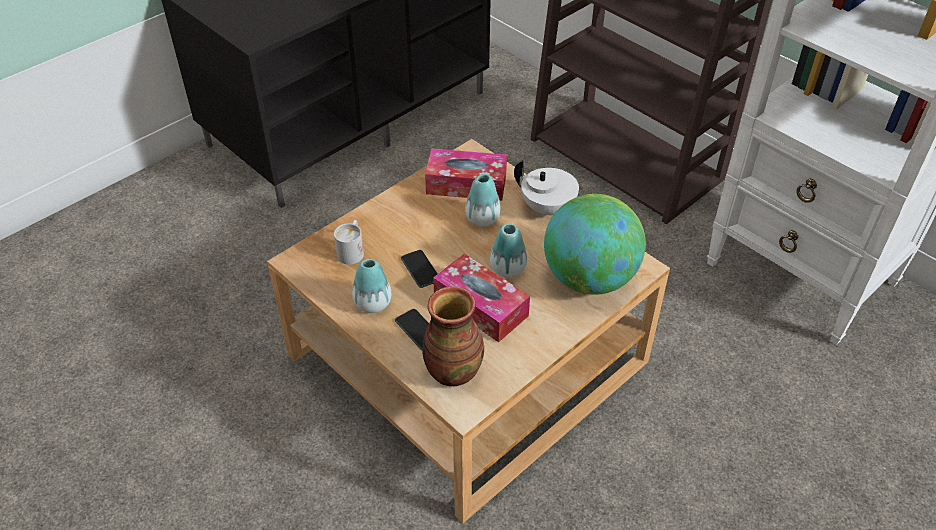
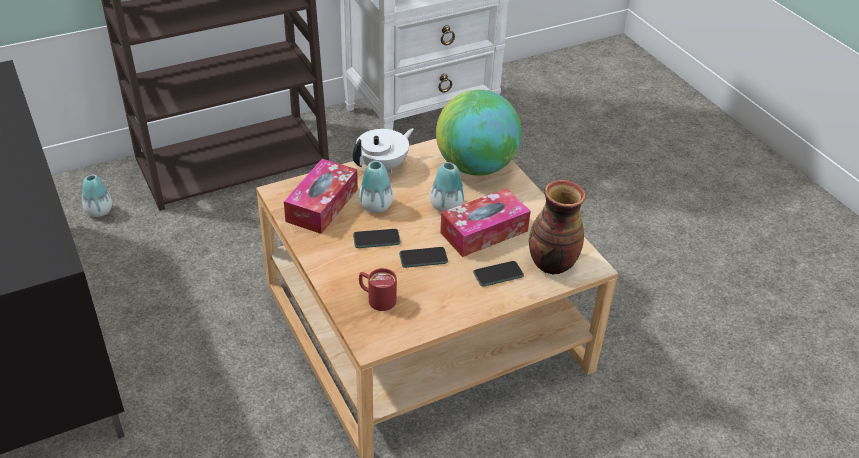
camera: 75 degrees left, 5 degrees down
white mug [334,220,364,265] -> red mug [359,268,397,311]
vase [352,259,391,313] -> vase moved to [82,175,112,217]
none -> phone [353,229,401,248]

